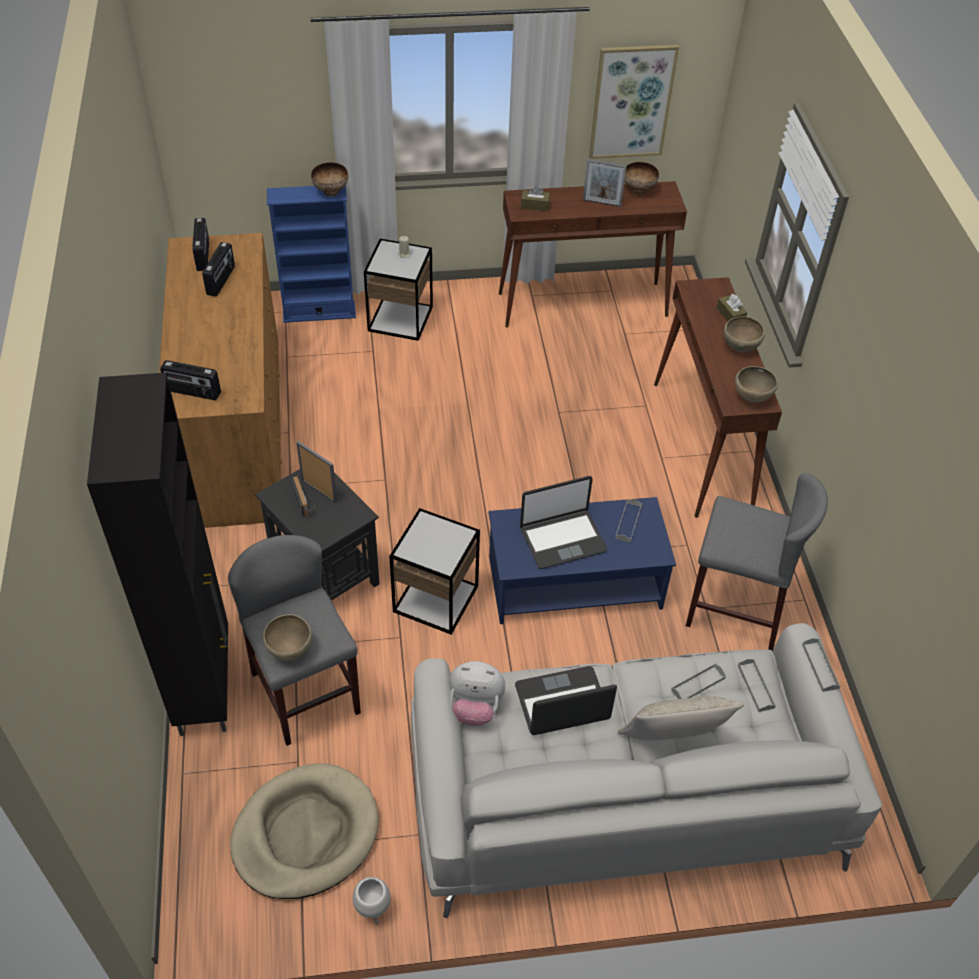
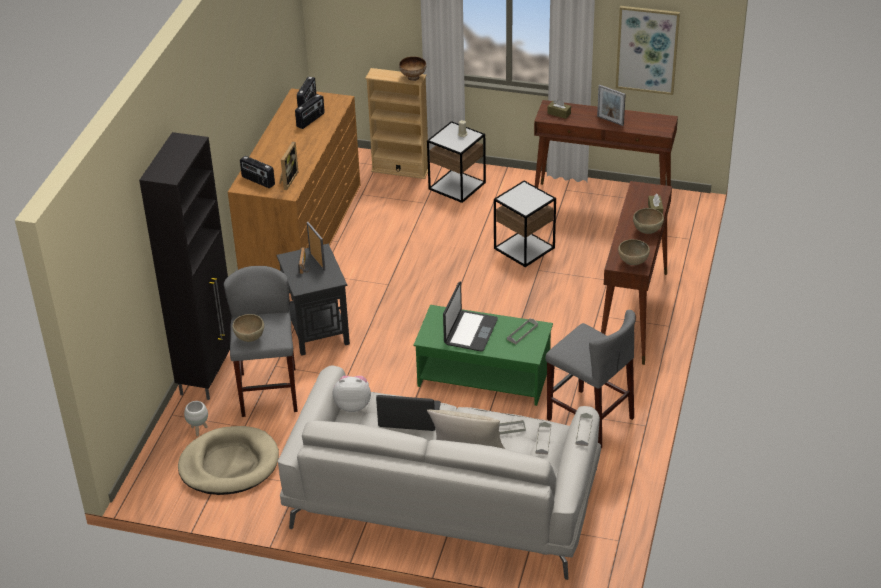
camera: 25 degrees right, 10 degrees down
blue bookcase [267,185,356,323] -> beige bookcase [365,68,428,179]
white planter [353,877,390,925] -> white planter moved to [184,401,208,437]
side table [389,508,480,635] -> side table moved to [494,181,556,267]
plush toy [449,661,505,726] -> plush toy turned 150 degrees clockwise [332,376,371,412]
blue coffee table [488,497,676,624] -> green coffee table [414,305,553,406]
laptop [520,476,607,569] -> laptop turned 75 degrees counterclockwise [443,281,498,352]
bowl [625,162,659,195] -> none
none -> picture frame [279,142,298,190]

